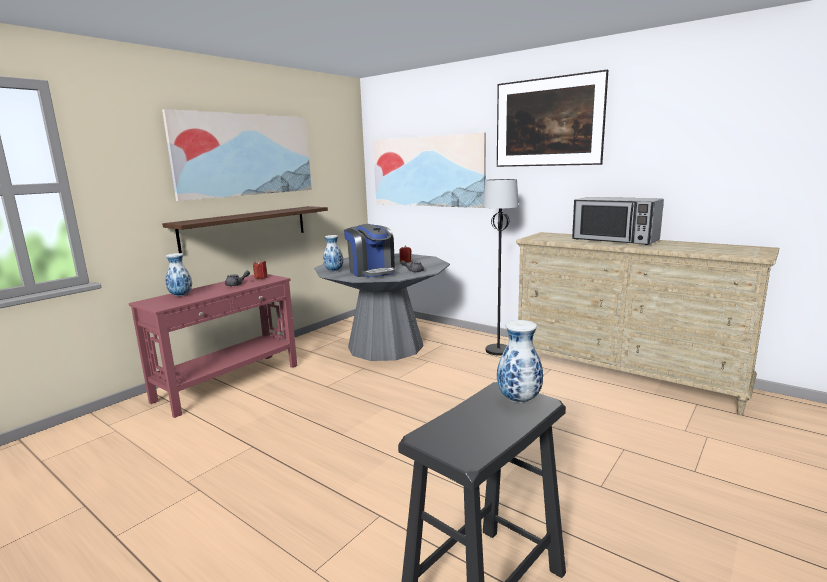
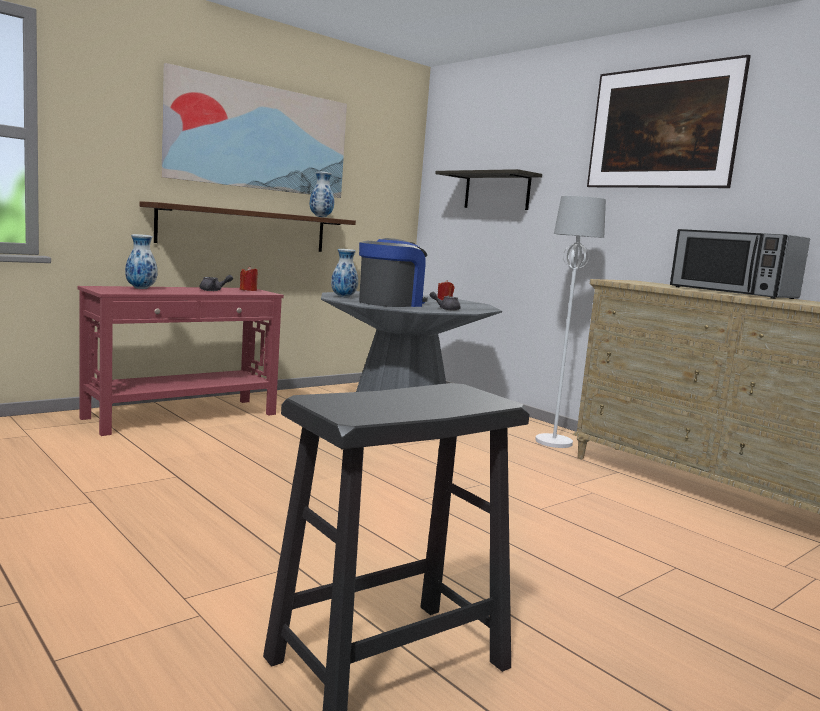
camera: 10 degrees right, 5 degrees down
coffee machine [344,224,395,277] -> coffee machine turned 120 degrees counterclockwise [359,238,428,307]
picture [373,133,486,208] -> shelf [435,169,542,210]
black floor lamp [483,179,519,356] -> white floor lamp [535,196,606,448]
vase [497,320,543,403] -> vase moved to [310,171,334,217]

